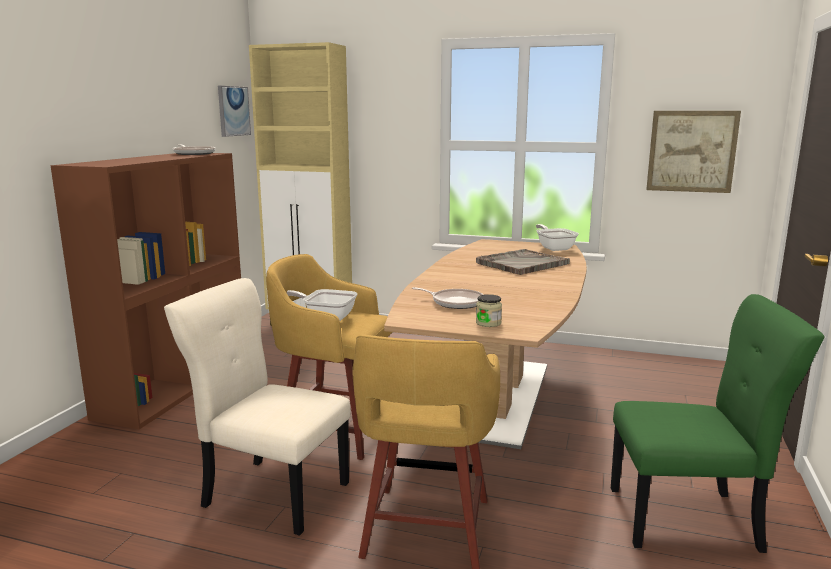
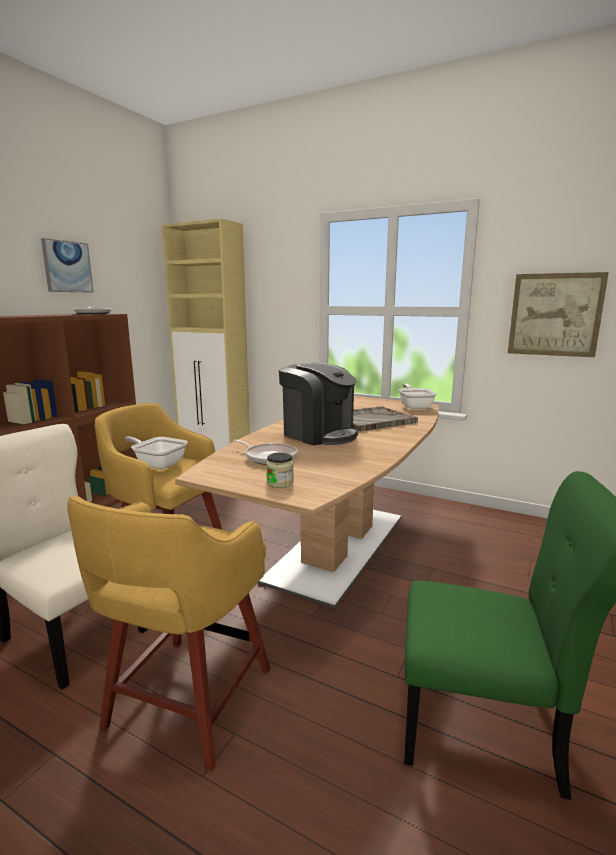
camera: 10 degrees right, 0 degrees up
picture [218,86,251,137] -> picture moved to [41,238,94,292]
none -> coffee machine [279,363,358,445]

